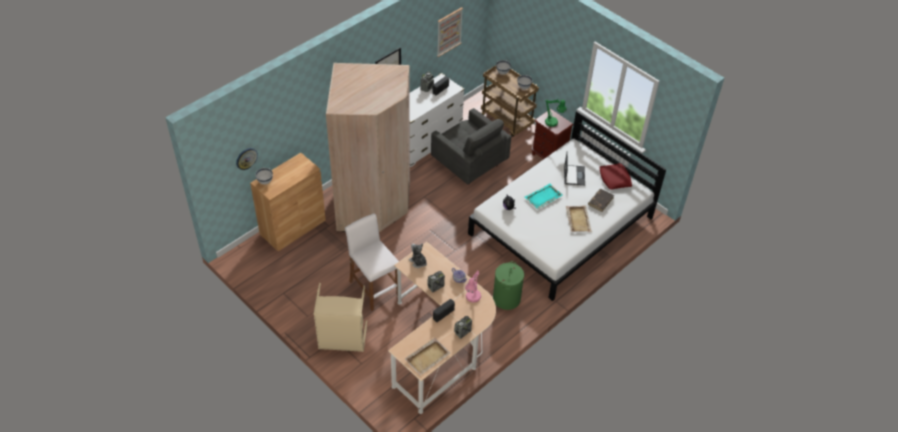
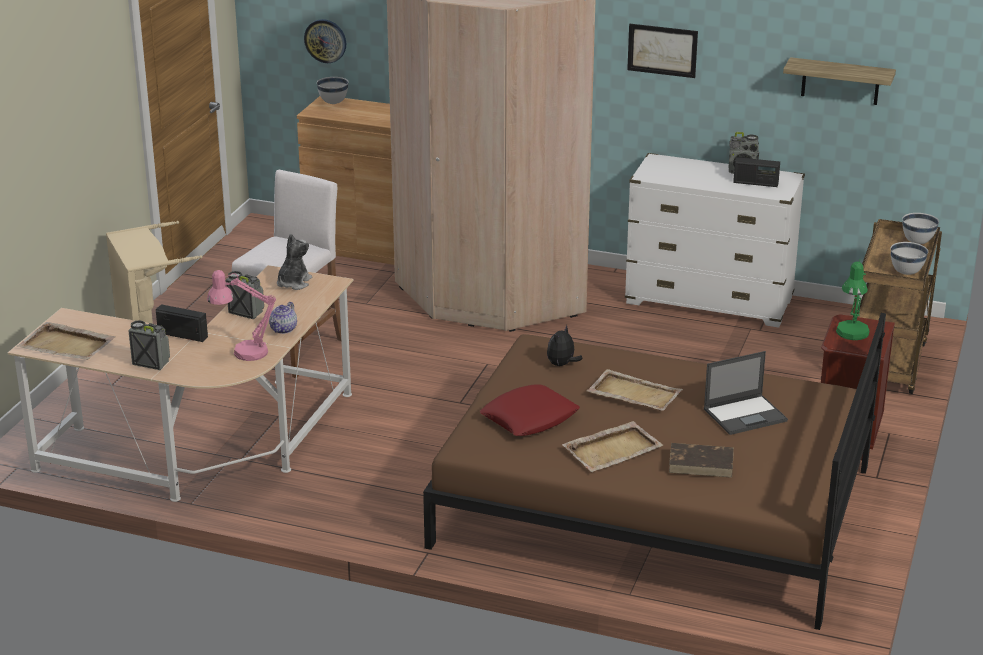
camera: 65 degrees right, 20 degrees down
grey armchair [431,108,511,184] -> none
picture [437,7,463,57] -> shelf [783,57,896,105]
white bed [468,111,666,301] -> brown bed [423,313,886,630]
green laundry basket [493,261,524,310] -> none
turquoise tray [525,183,563,209] -> beige tray [587,369,683,411]
red pillow [599,163,632,190] -> red pillow moved to [480,384,580,436]

